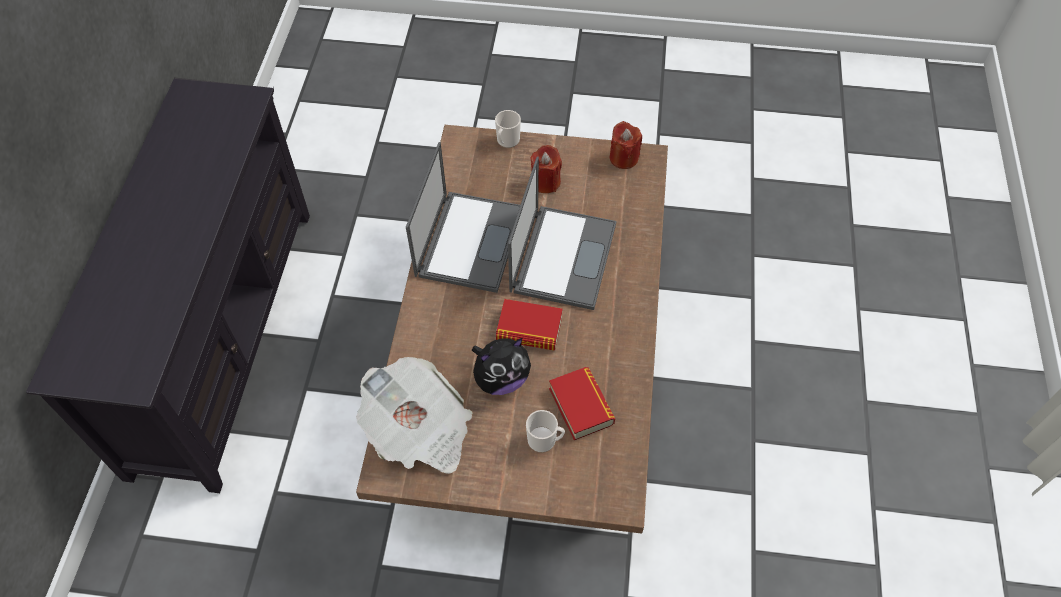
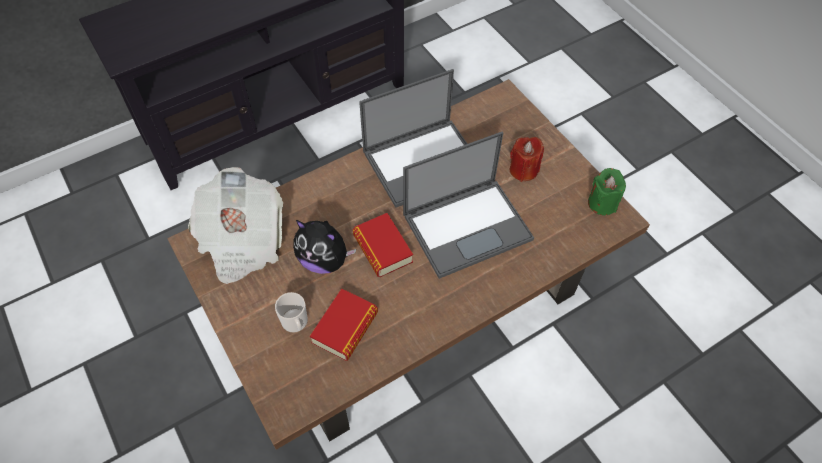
camera: 50 degrees right, 0 degrees up
mug [495,110,521,148] -> none
red candle [610,121,642,169] -> green candle [588,168,626,215]

